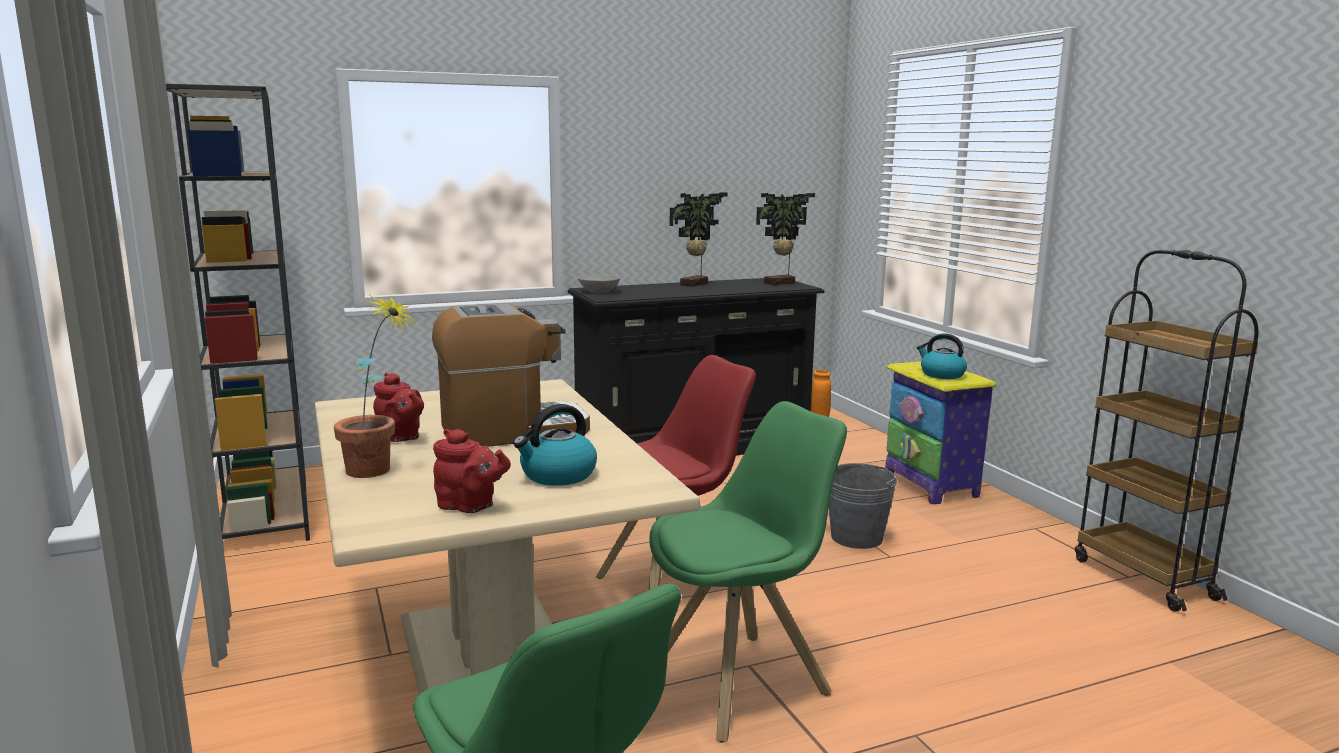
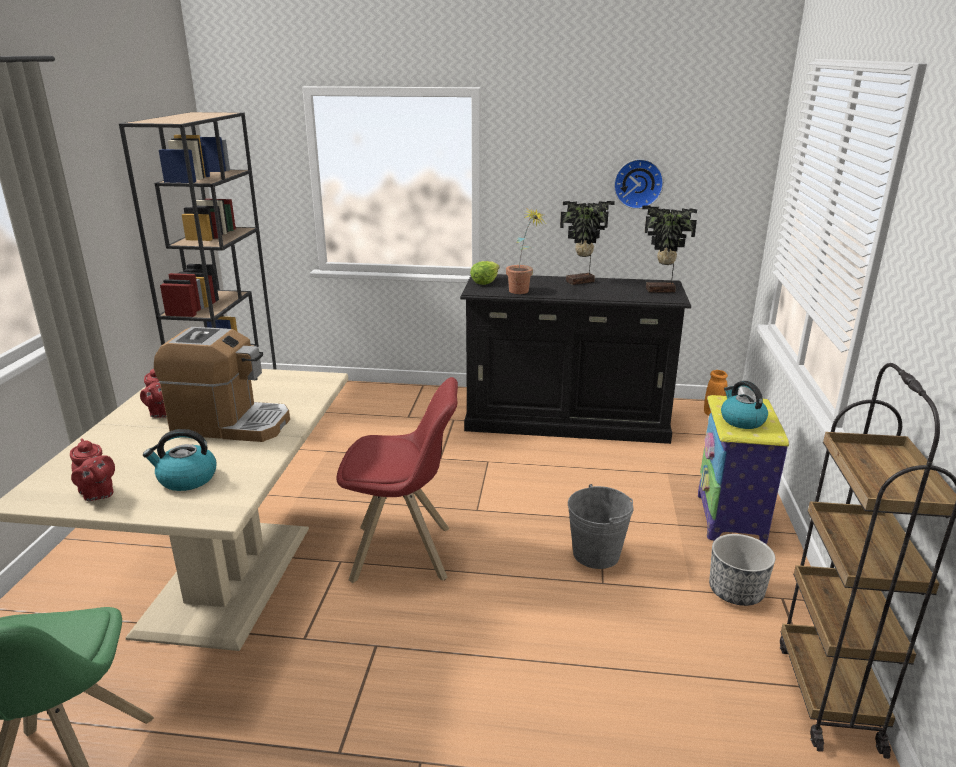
camera: 30 degrees right, 10 degrees up
potted plant [334,295,417,478] -> potted plant moved to [506,209,546,294]
grey bowl [578,274,620,293] -> lettuce [470,261,499,285]
green chair [649,401,847,742] -> none
none -> wall clock [614,159,664,209]
none -> planter [709,534,775,606]

